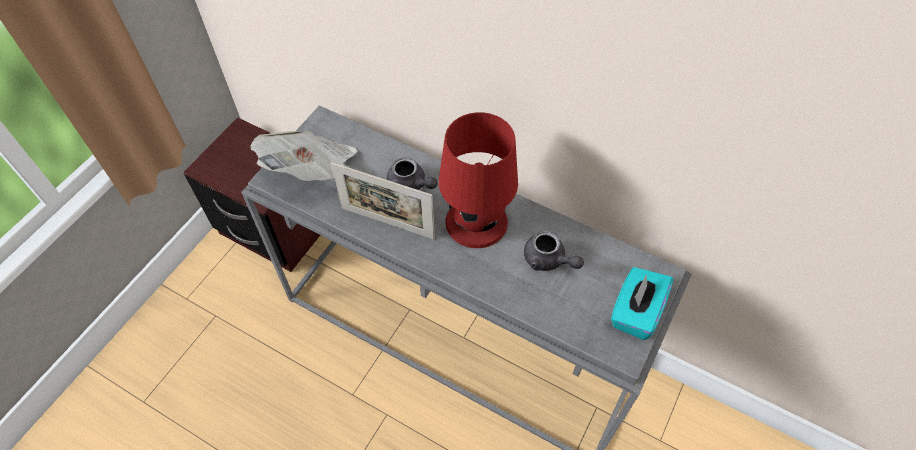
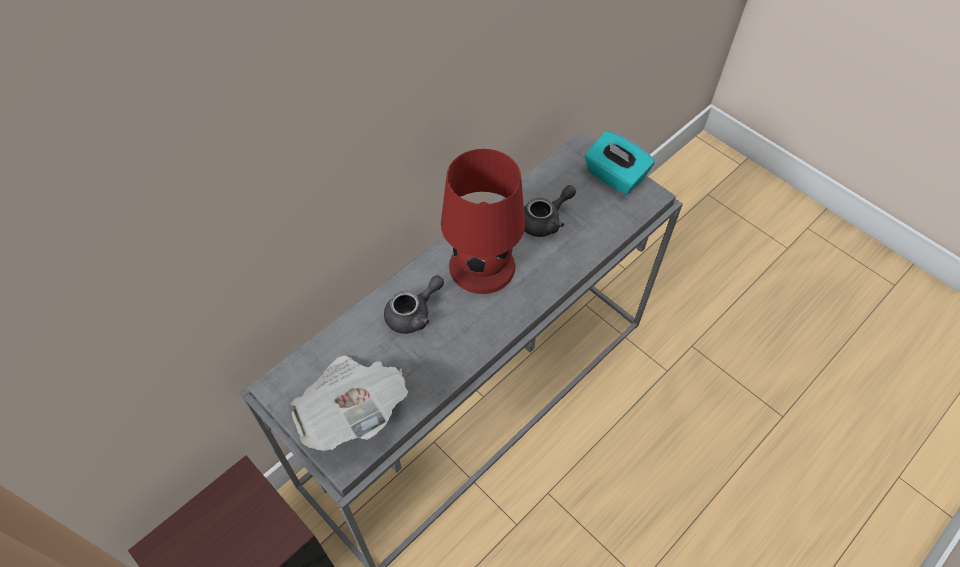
camera: 75 degrees left, 0 degrees up
picture frame [331,162,435,239] -> none

